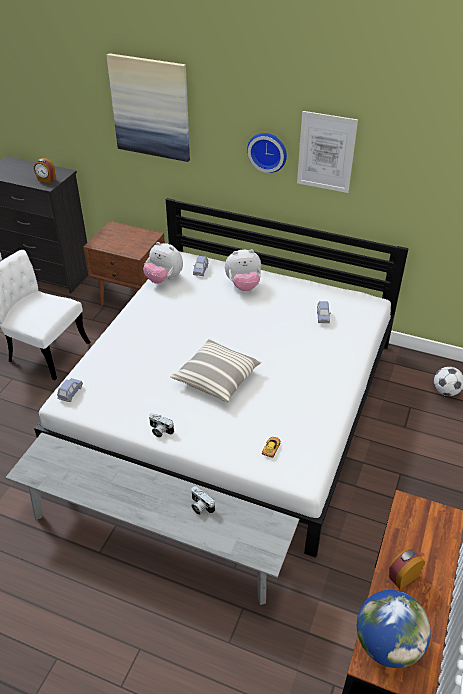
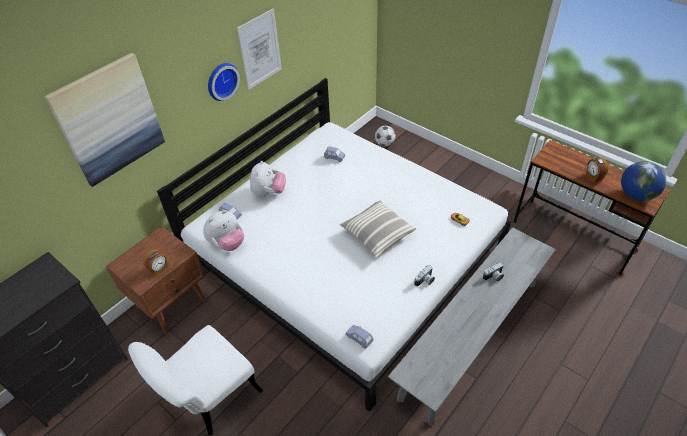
camera: 70 degrees left, 5 degrees up
alarm clock [34,158,55,183] -> alarm clock moved to [143,249,168,276]

